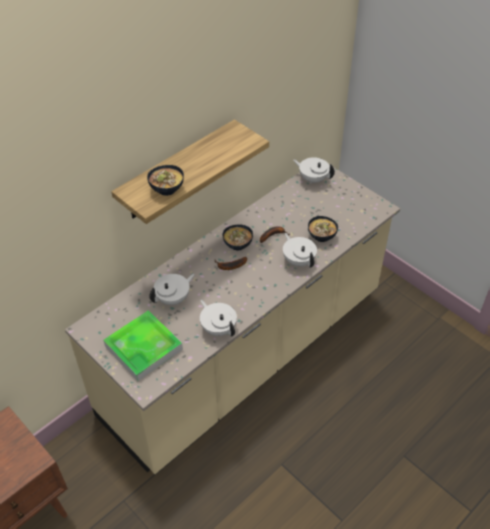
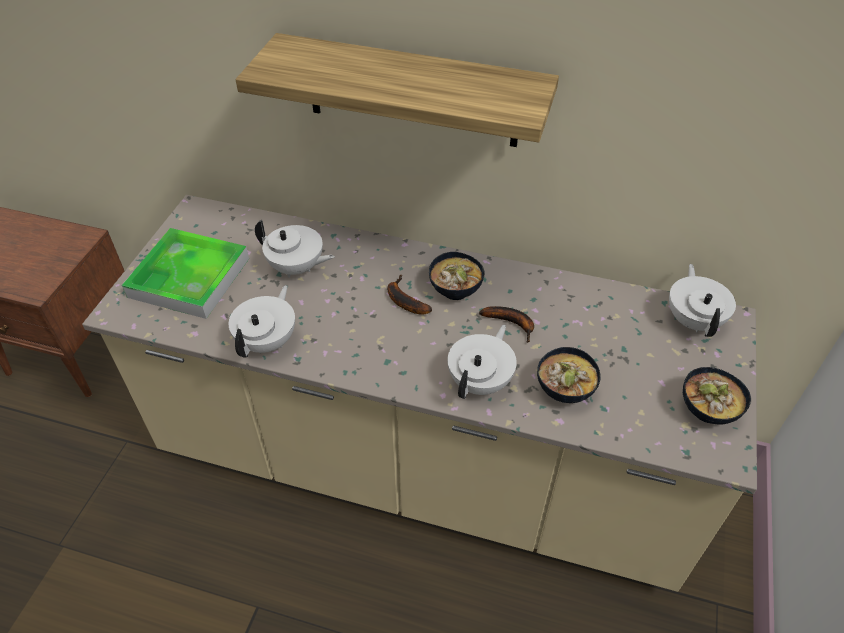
camera: 60 degrees right, 0 degrees up
bowl [147,165,184,196] -> bowl moved to [683,367,751,425]

